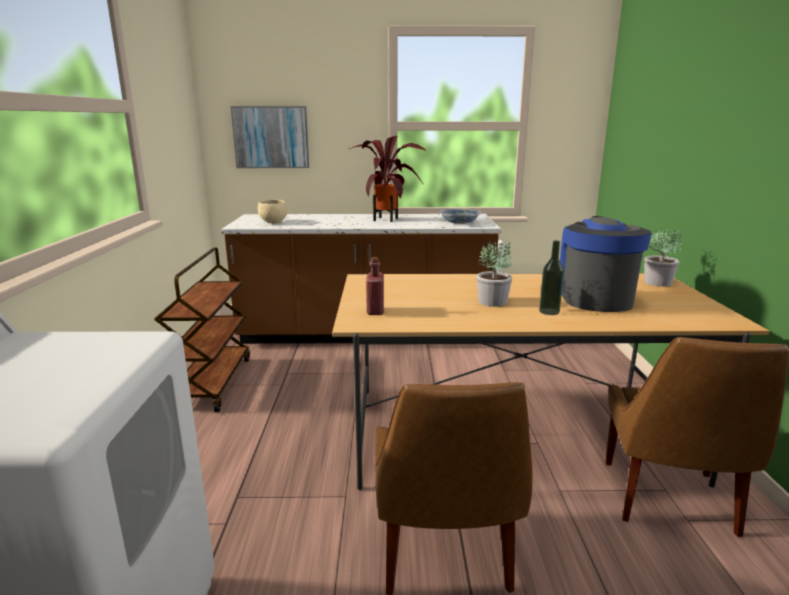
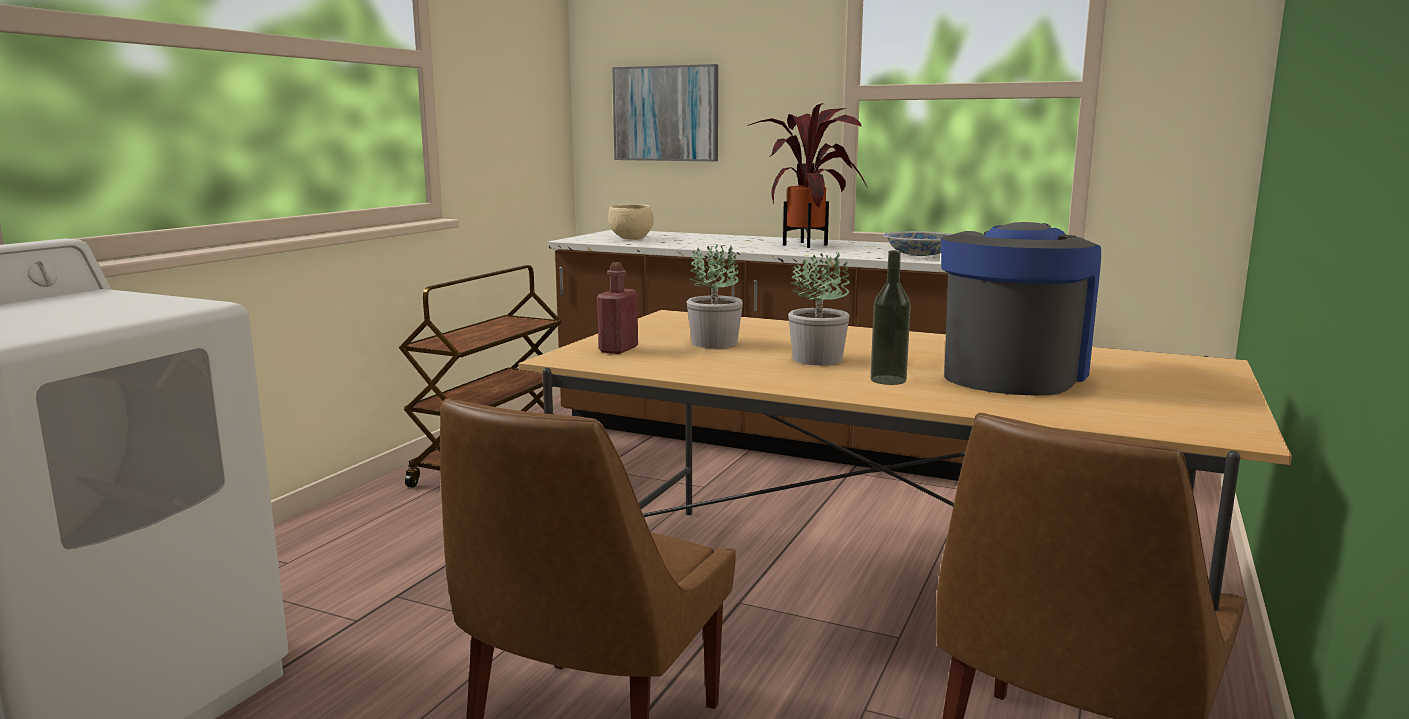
camera: 25 degrees right, 5 degrees down
potted plant [644,228,682,287] -> potted plant moved to [686,244,743,348]

